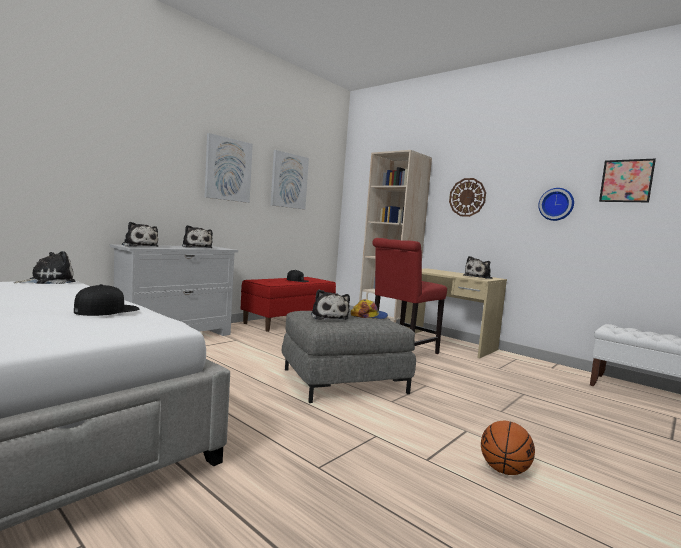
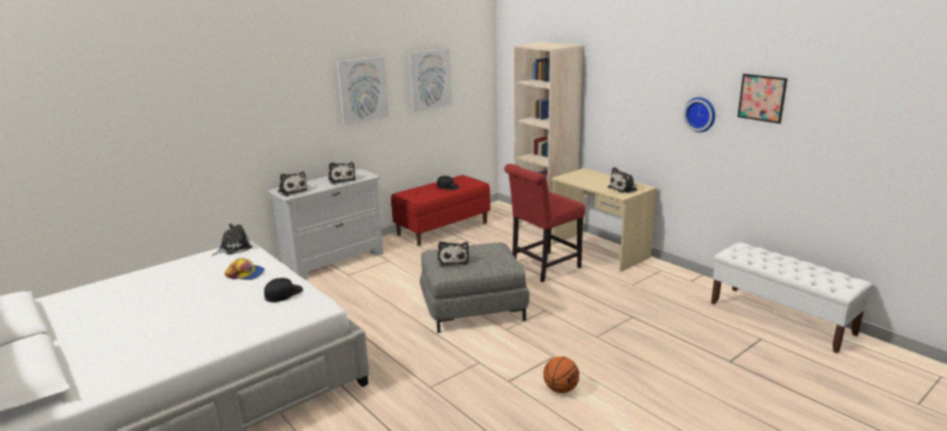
camera: 10 degrees right, 15 degrees up
cap [351,299,388,319] -> cap moved to [225,258,264,280]
wall clock [449,178,486,217] -> none

